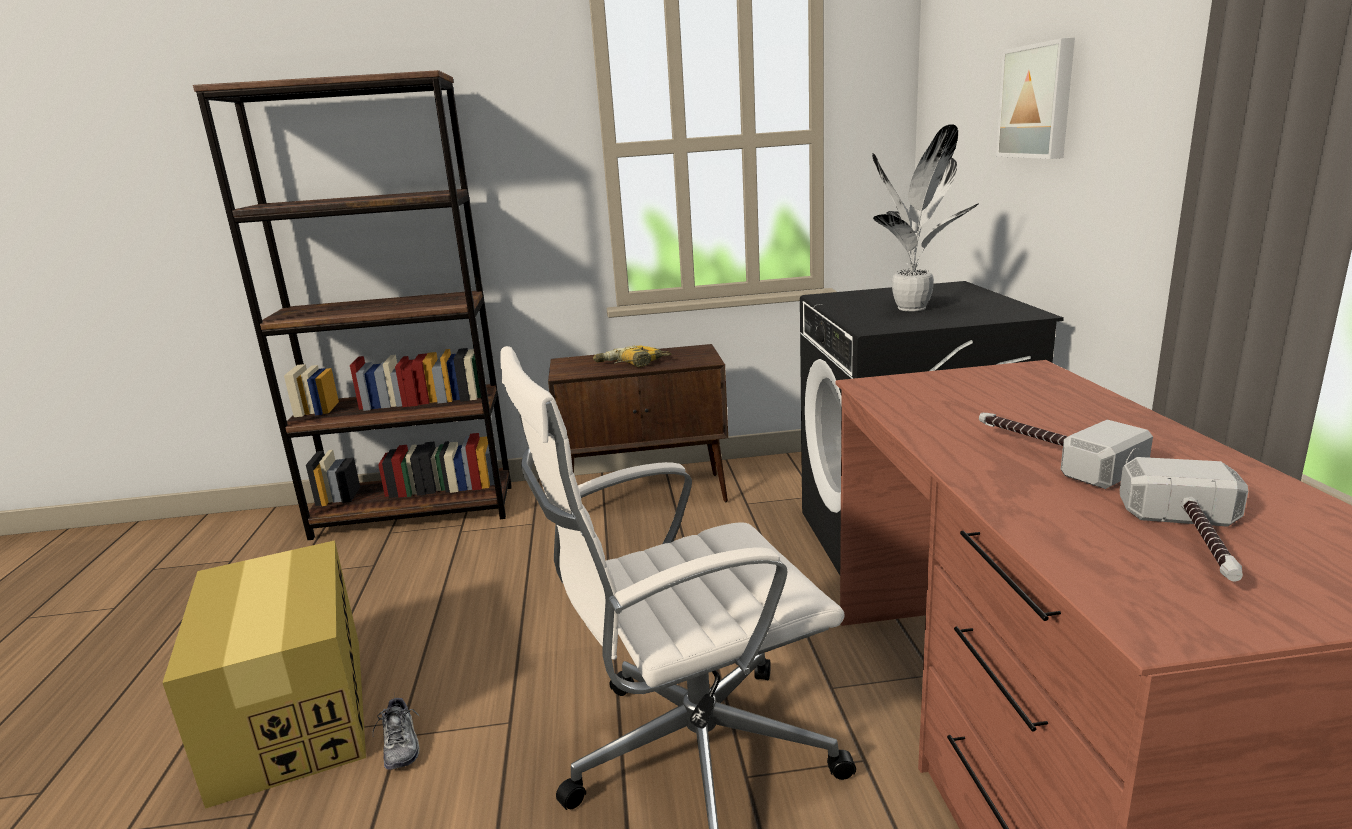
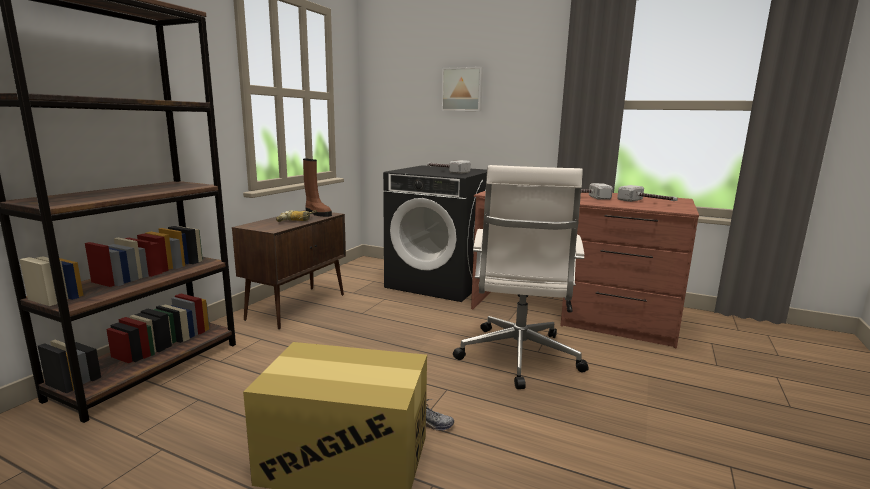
camera: 60 degrees left, 5 degrees down
potted plant [872,124,979,311] -> hammer [427,160,471,174]
none -> brown boot [303,158,332,217]

